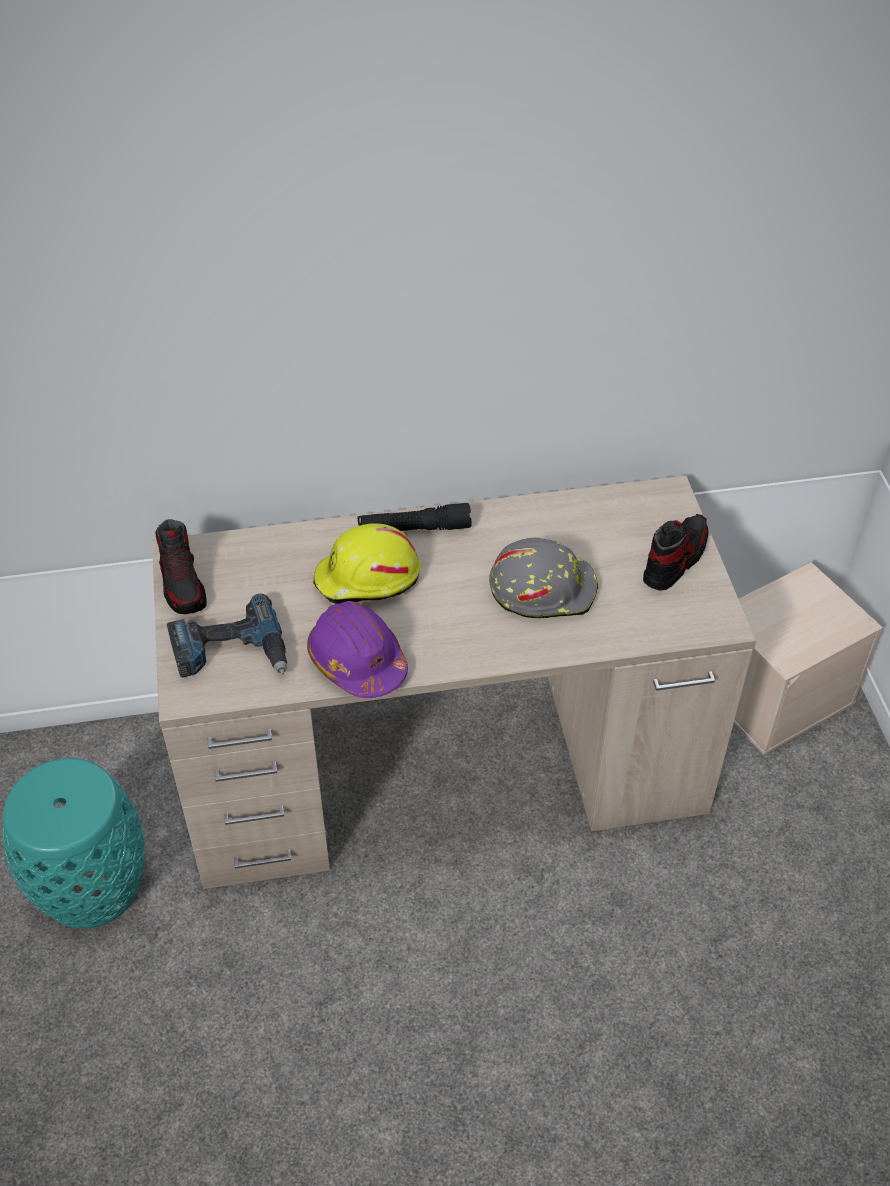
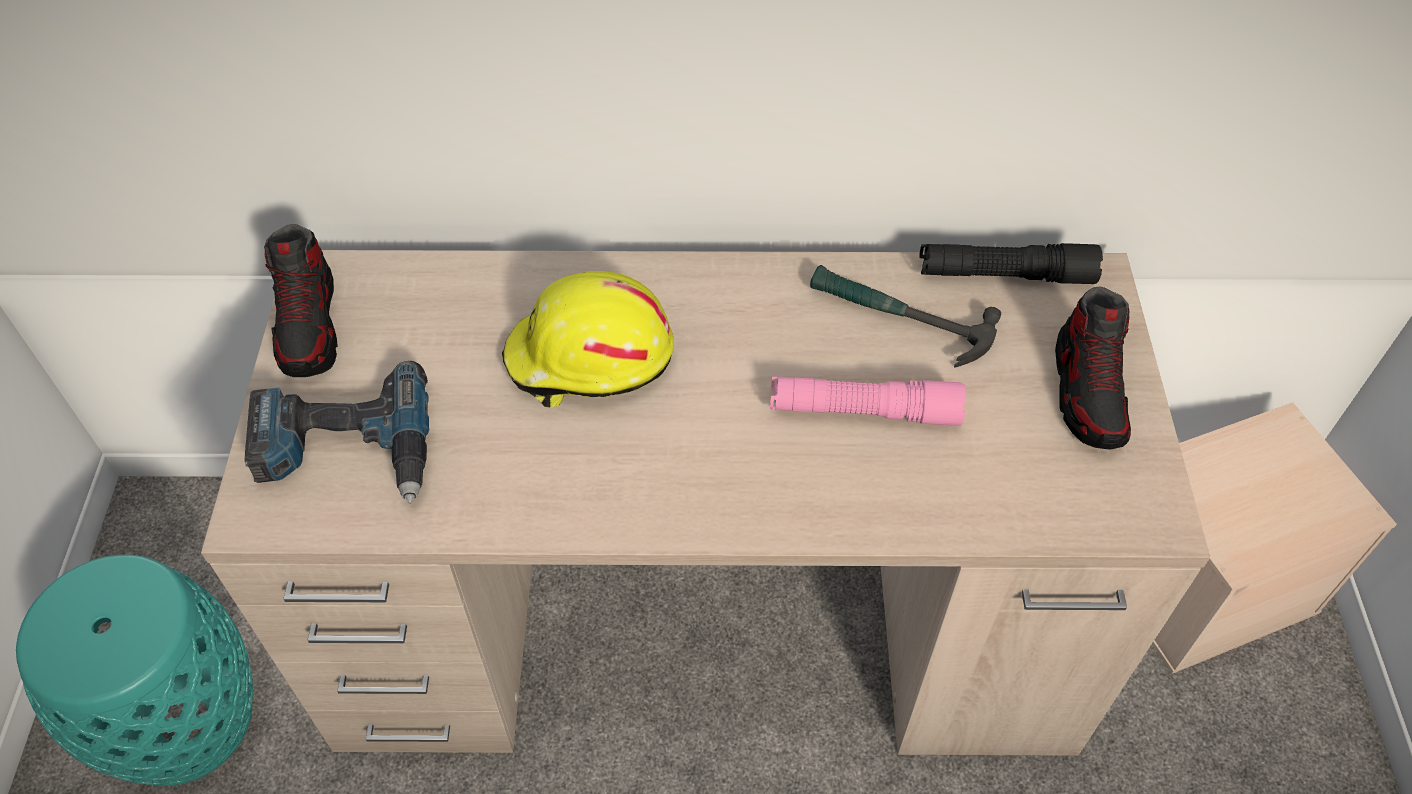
camera: 10 degrees right, 5 degrees up
purple hard hat [307,601,408,698] -> none
black flashlight [358,503,472,531] -> black flashlight moved to [919,243,1103,284]
grey hard hat [489,538,598,618] -> pink flashlight [770,377,966,426]
shoe [643,514,709,591] -> shoe turned 135 degrees clockwise [1055,287,1131,450]
none -> hammer [810,265,1001,367]

